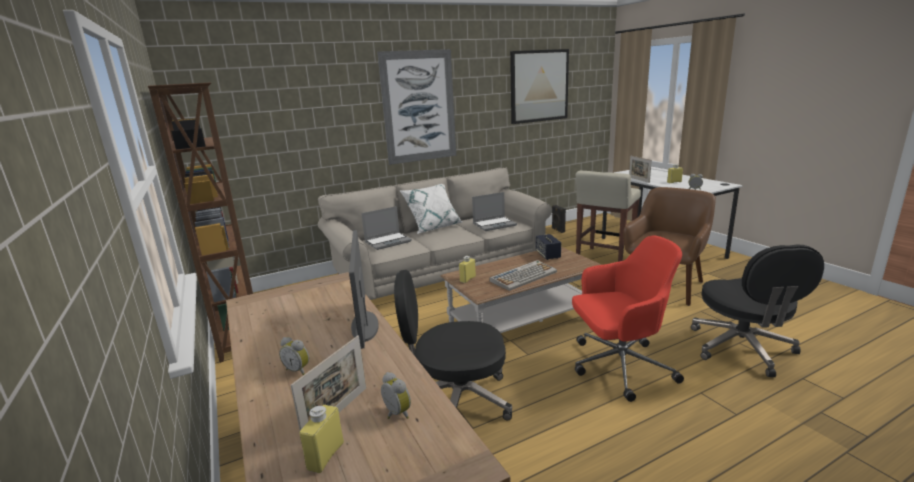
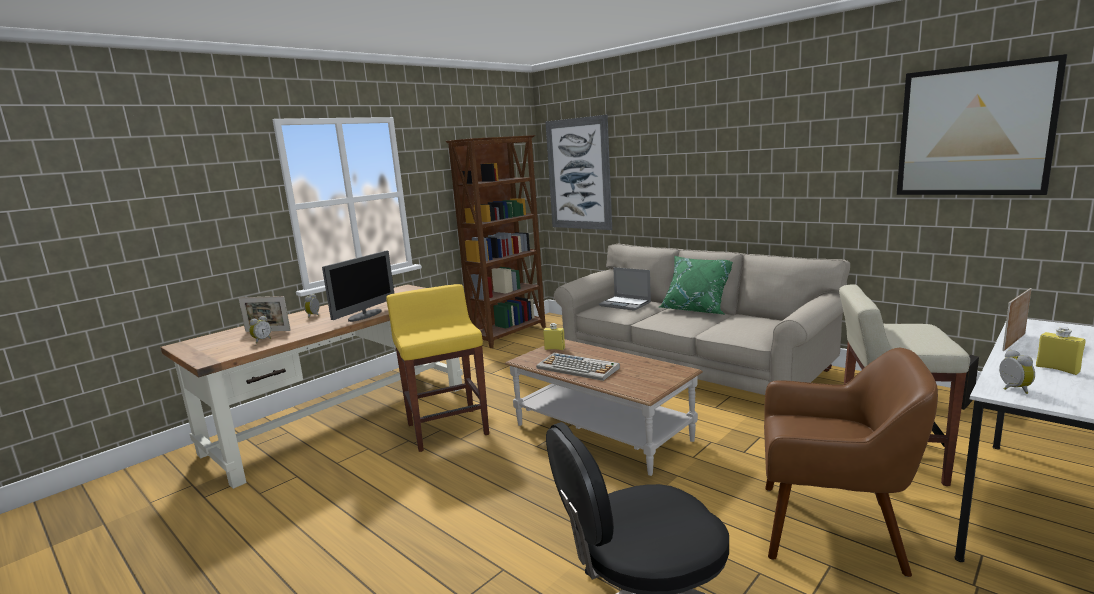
camera: 70 degrees right, 5 degrees down
yellow bottle [299,405,344,473] -> none
monitor [349,230,379,349] -> monitor turned 150 degrees clockwise [322,251,394,322]
picture [377,49,456,165] -> picture moved to [545,115,612,230]
black office chair [394,270,512,421] -> yellow stool [386,284,489,452]
white pillow [400,184,462,234] -> green pillow [659,256,733,314]
laptop [472,192,517,231] -> none
speaker [536,234,561,260] -> none
red office chair [572,235,684,402] -> none

